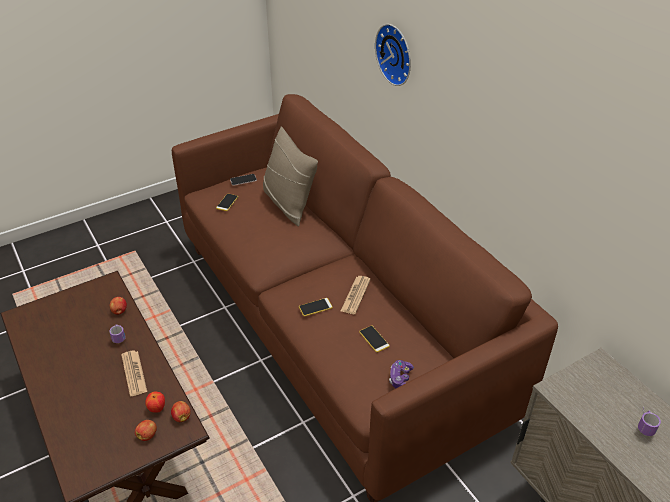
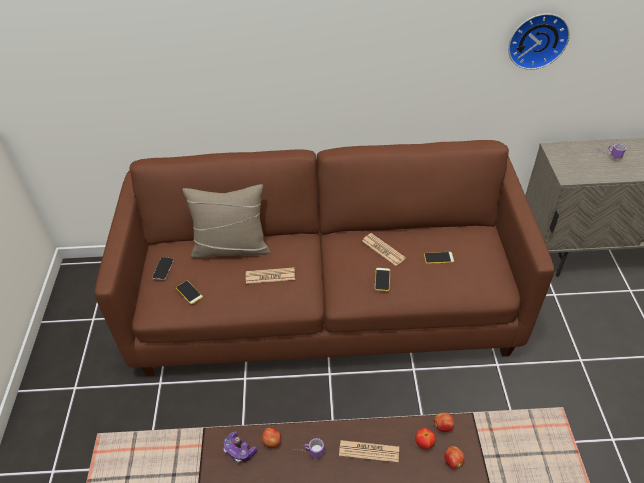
camera: 60 degrees left, 5 degrees up
wall clock [375,24,411,86] -> wall clock moved to [508,13,570,70]
game controller [389,360,414,388] -> game controller moved to [223,432,257,463]
none -> newspaper [246,267,295,284]

